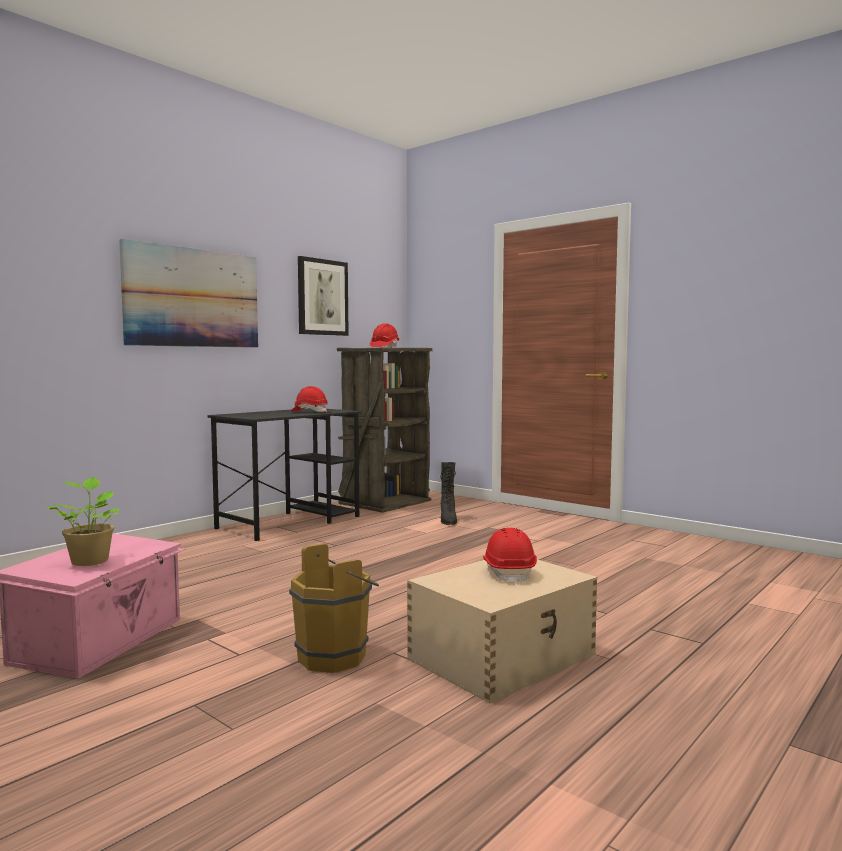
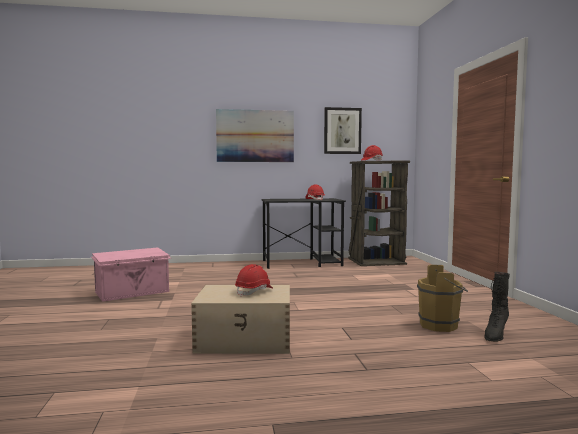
camera: 40 degrees right, 0 degrees up
potted plant [47,477,120,566] -> none
brown bucket [289,543,379,673] -> brown bucket moved to [417,264,468,332]
black boot [440,462,457,525] -> black boot moved to [484,272,510,342]

